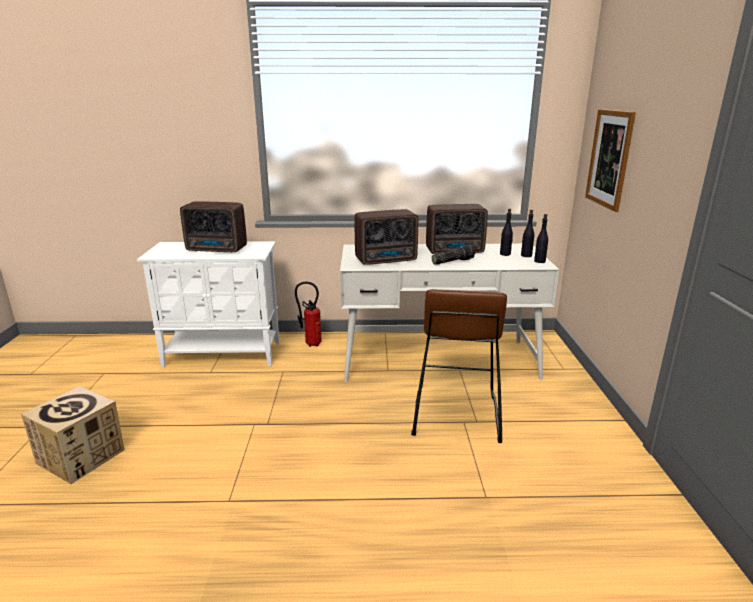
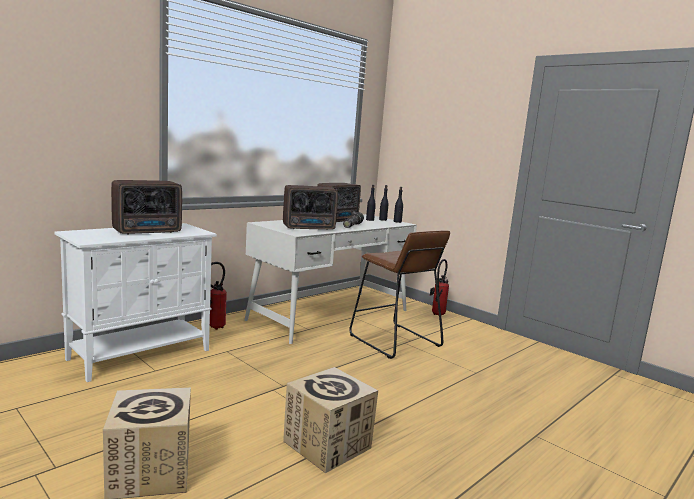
camera: 45 degrees left, 10 degrees down
radio [355,209,418,265] -> radio turned 45 degrees clockwise [283,185,338,230]
picture [585,109,636,212] -> none
none -> cardboard box [283,367,378,473]
none -> fire extinguisher [430,259,449,315]

